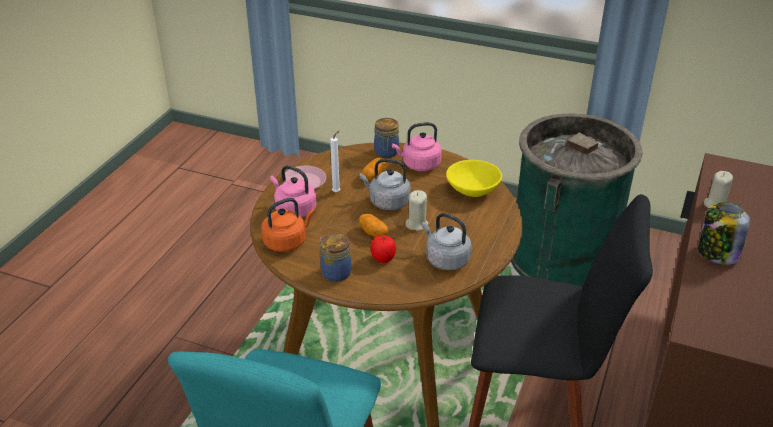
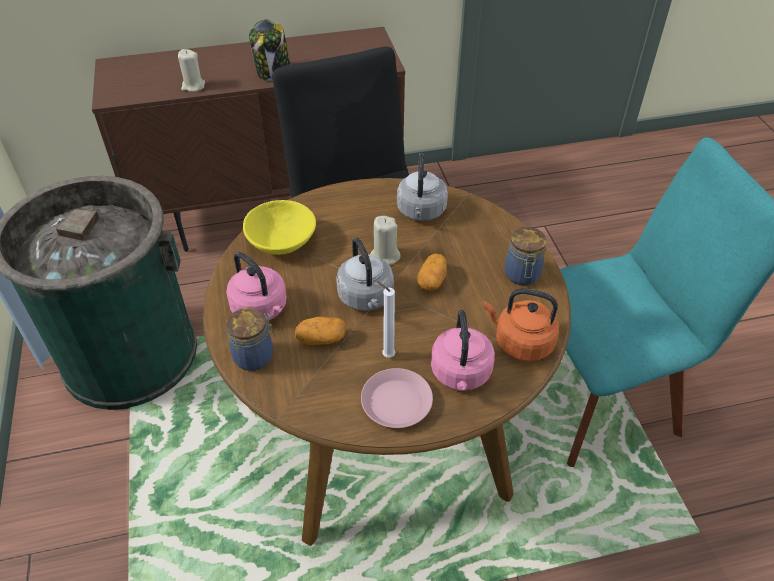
camera: 125 degrees left, 10 degrees up
tomato [371,235,396,263] -> none

